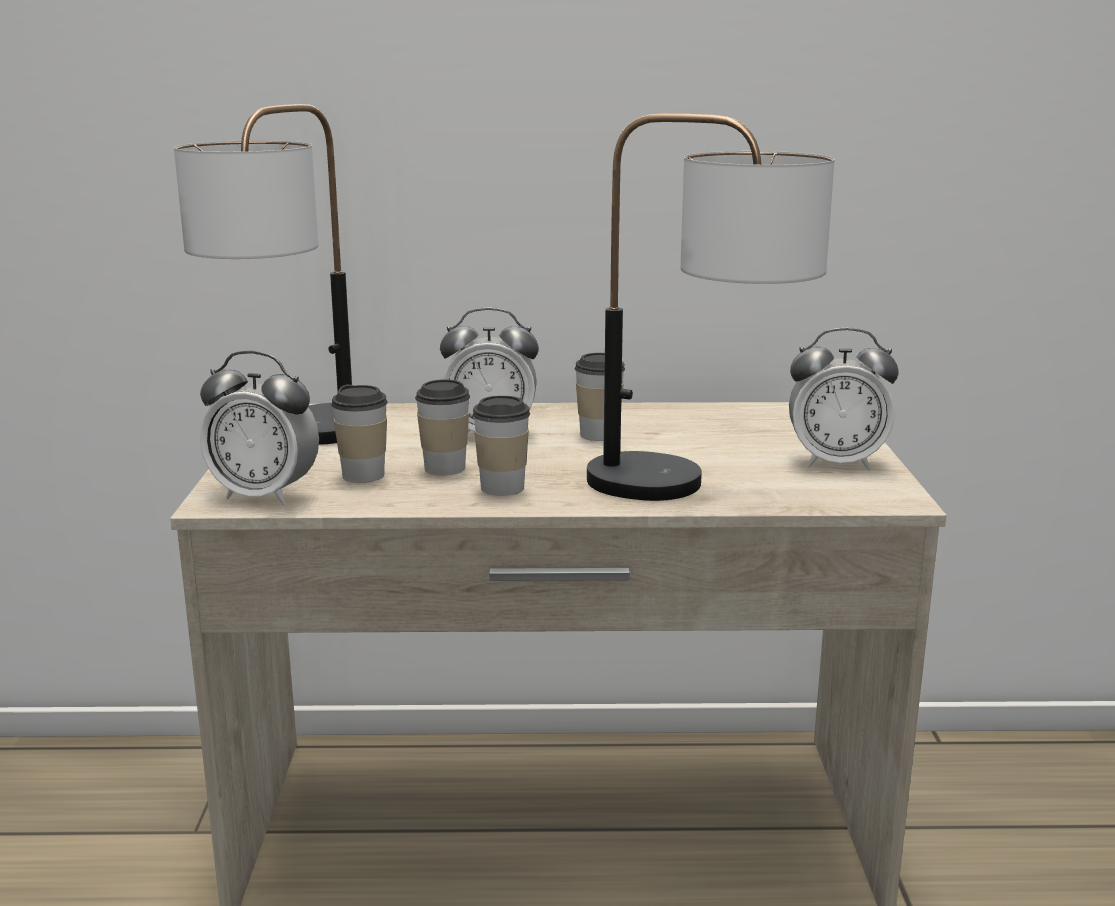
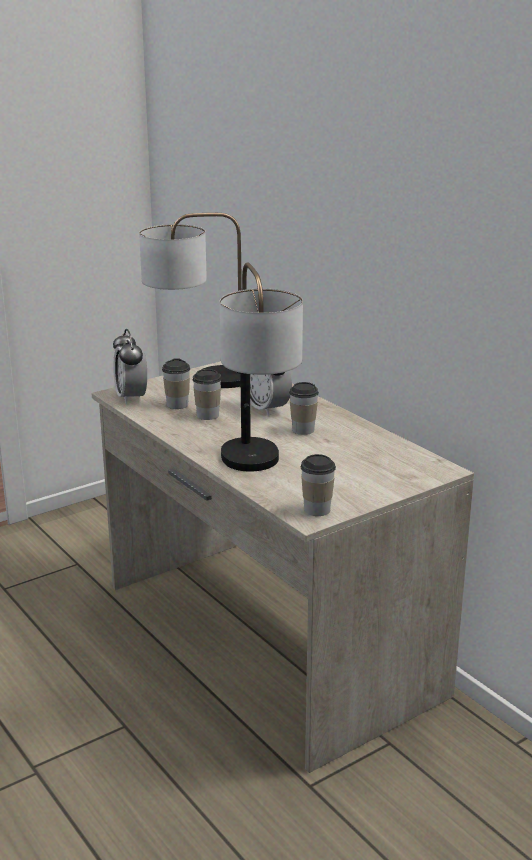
camera: 55 degrees right, 5 degrees up
cup [473,395,530,496] -> cup moved to [301,454,336,516]
alarm clock [789,327,899,470] -> none

